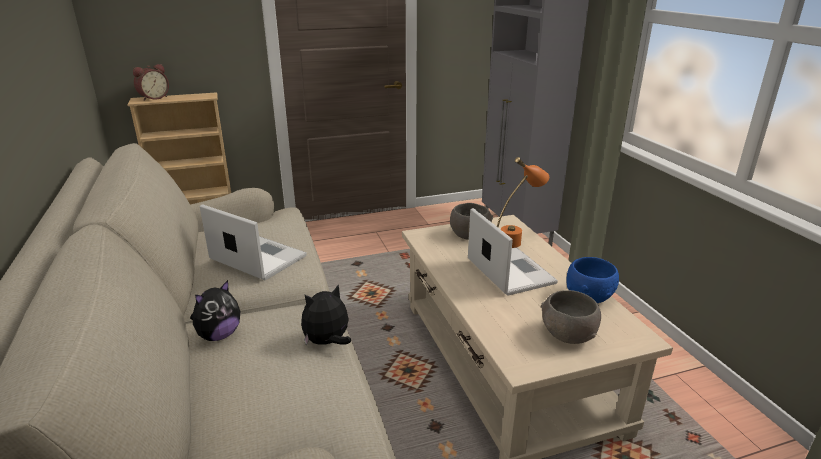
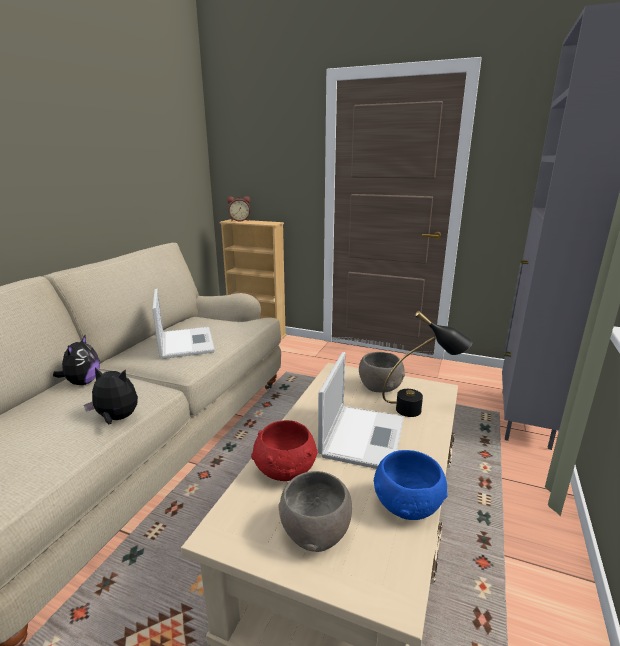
camera: 40 degrees right, 5 degrees down
plush toy [190,280,240,341] -> plush toy turned 75 degrees counterclockwise [53,334,100,385]
orange table lamp [497,157,549,248] -> black table lamp [382,311,472,417]
none -> red bowl [251,420,318,481]

